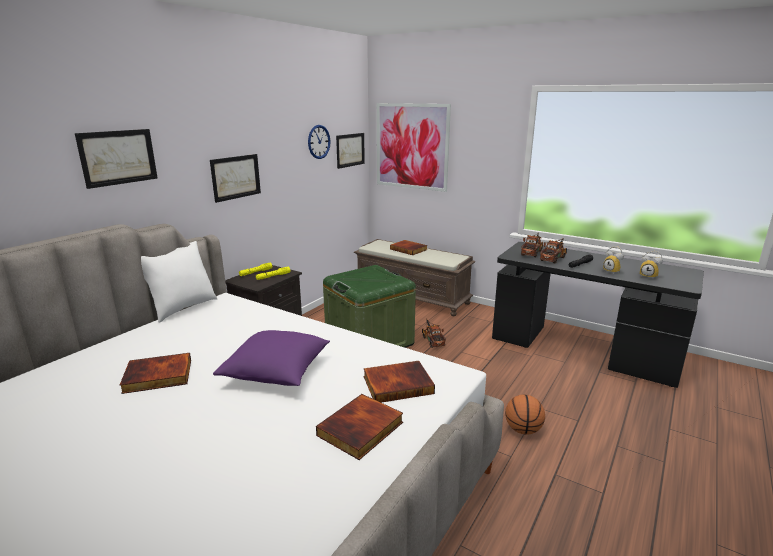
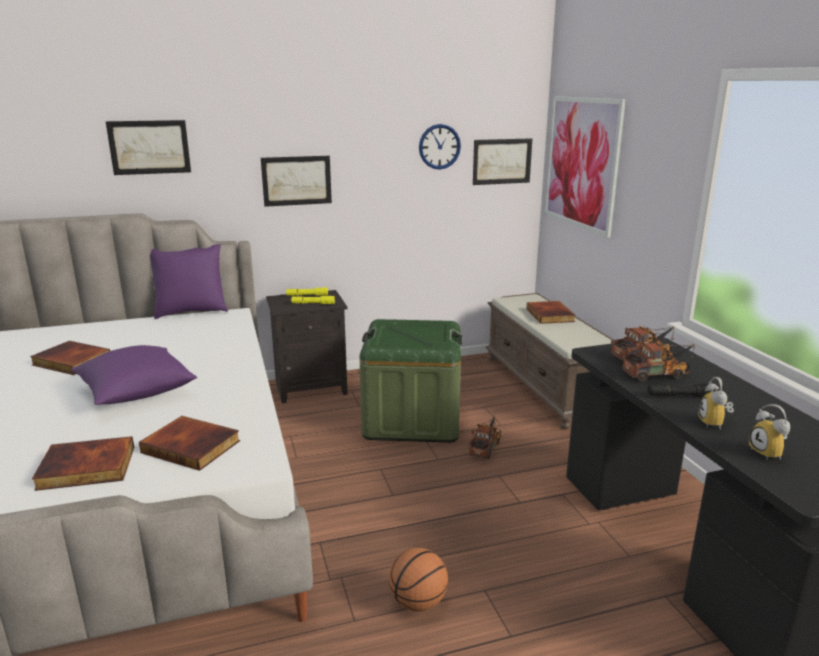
camera: 40 degrees right, 0 degrees up
white pillow [141,241,217,323] -> purple pillow [150,244,228,319]

